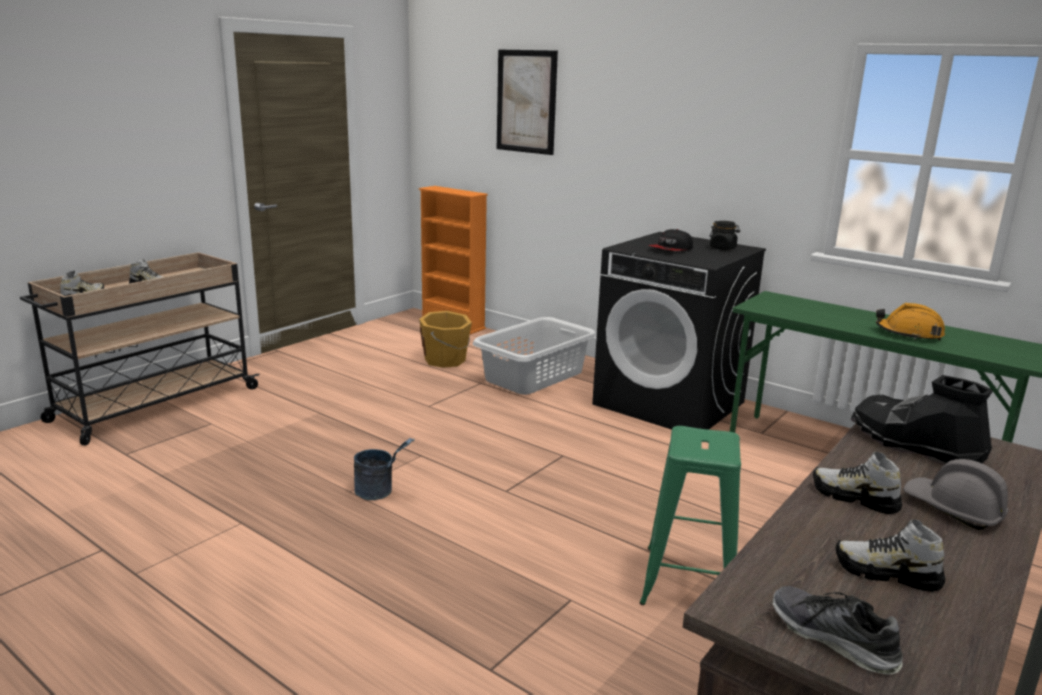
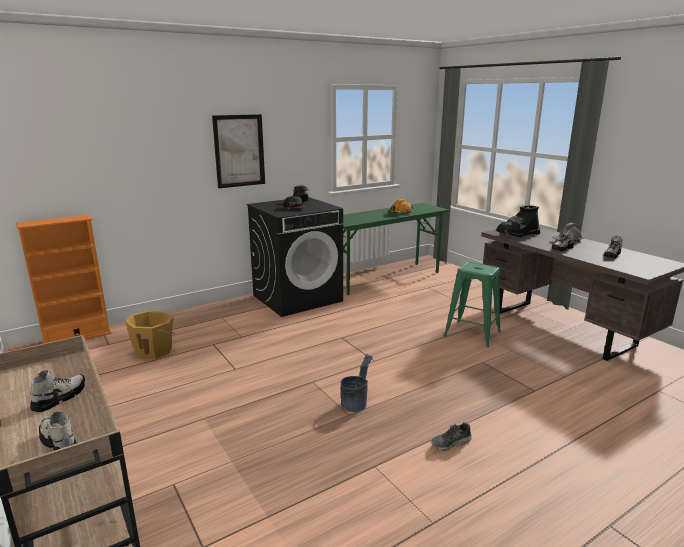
camera: 70 degrees left, 0 degrees up
grey laundry basket [473,317,596,395] -> none
picture [497,49,558,155] -> picture moved to [212,114,265,188]
shoe [772,586,903,674] -> shoe moved to [431,422,472,451]

